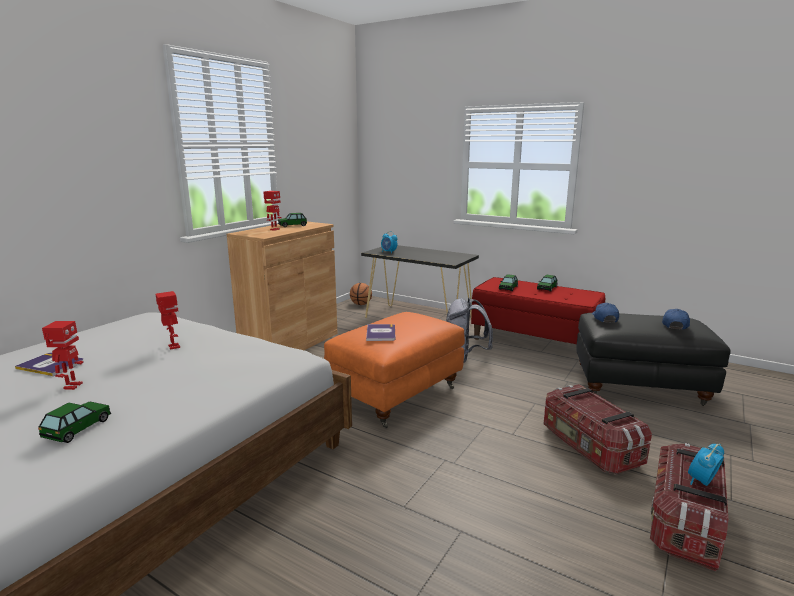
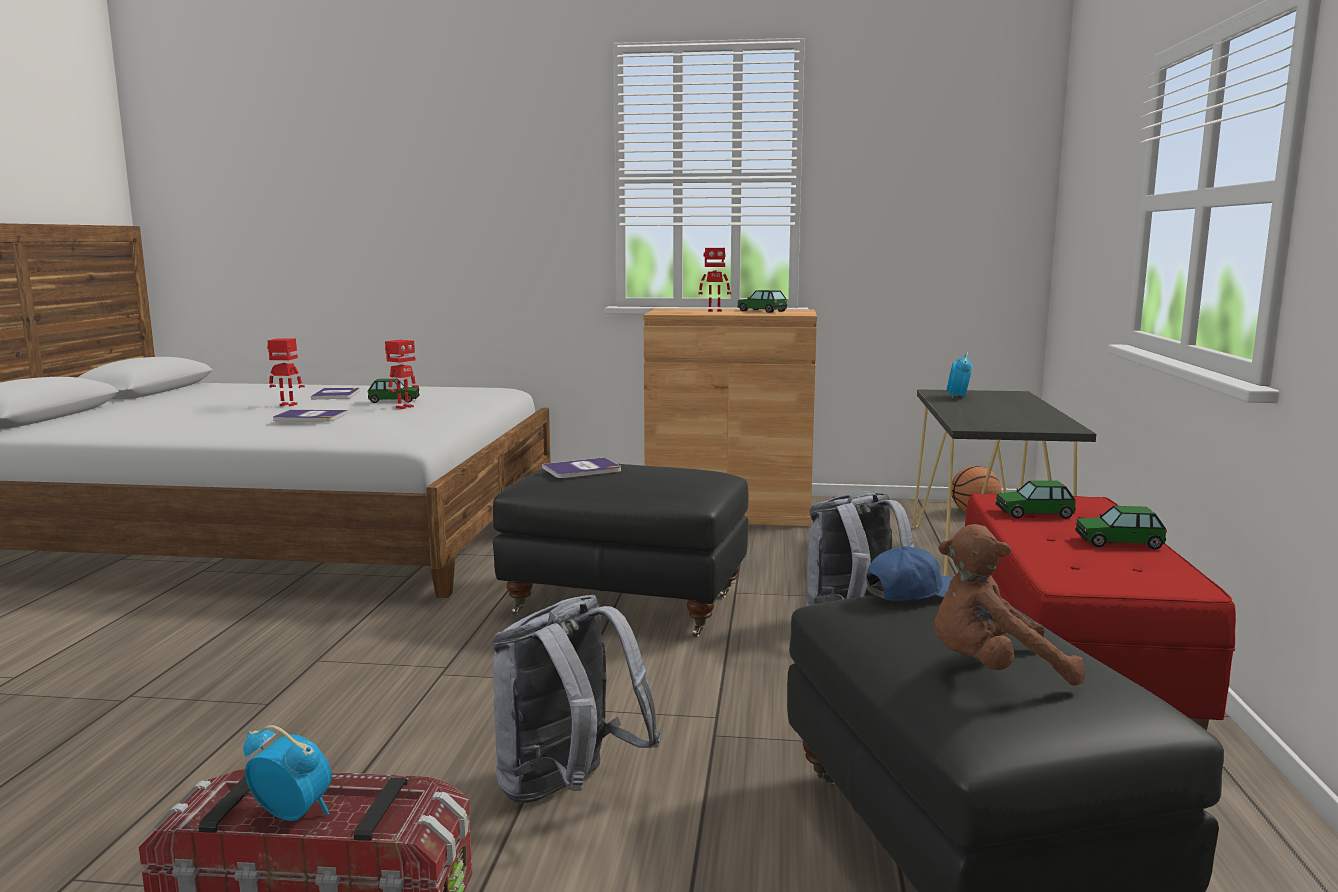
camera: 65 degrees right, 5 degrees down
toy car [38,401,111,443] -> toy car moved to [368,379,419,403]
toy robot [42,321,83,390] -> toy robot turned 150 degrees counterclockwise [267,338,305,406]
orange ottoman [324,312,465,428] -> black ottoman [493,464,748,637]
storage box [543,384,652,475] -> grey backpack [492,595,661,803]
blue cap [662,309,690,329] -> brown plush toy [934,524,1085,686]
none -> book [273,410,348,422]

